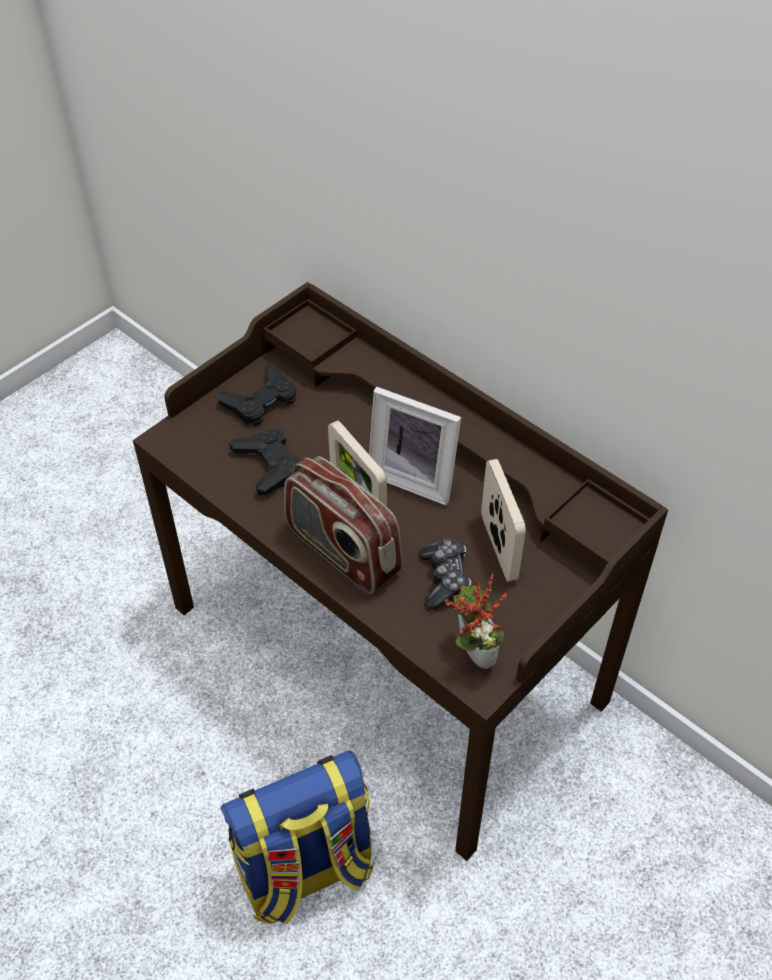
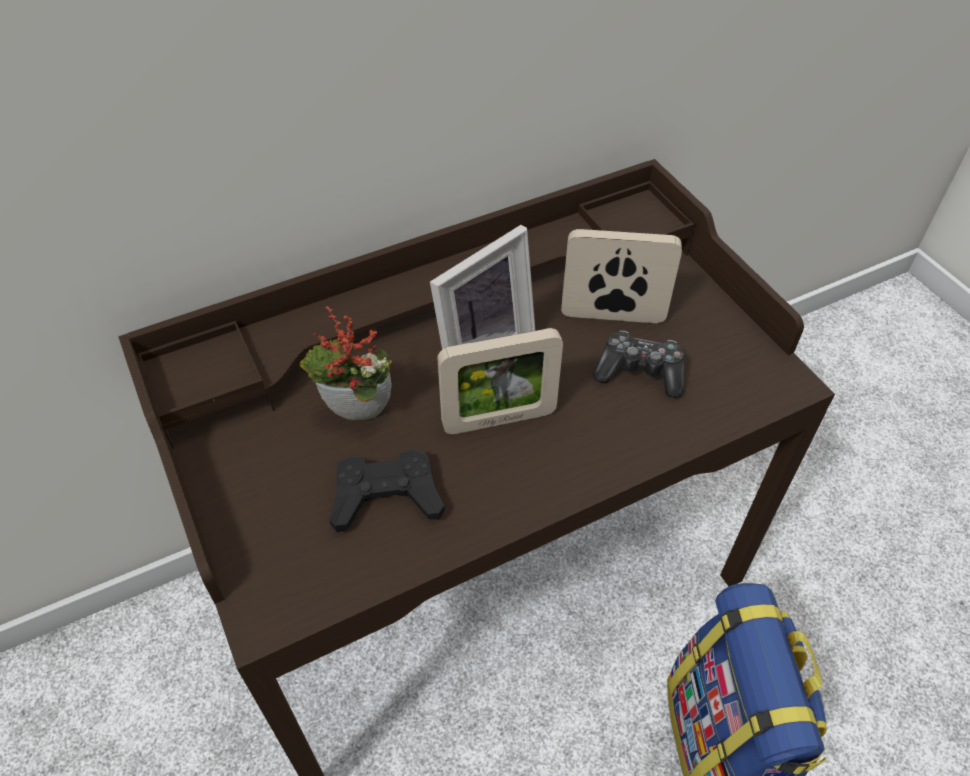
camera: 70 degrees left, 0 degrees up
black game controller [217,362,296,426] -> none
radio [284,456,403,594] -> none
potted plant [445,574,507,669] -> potted plant moved to [300,306,392,420]

